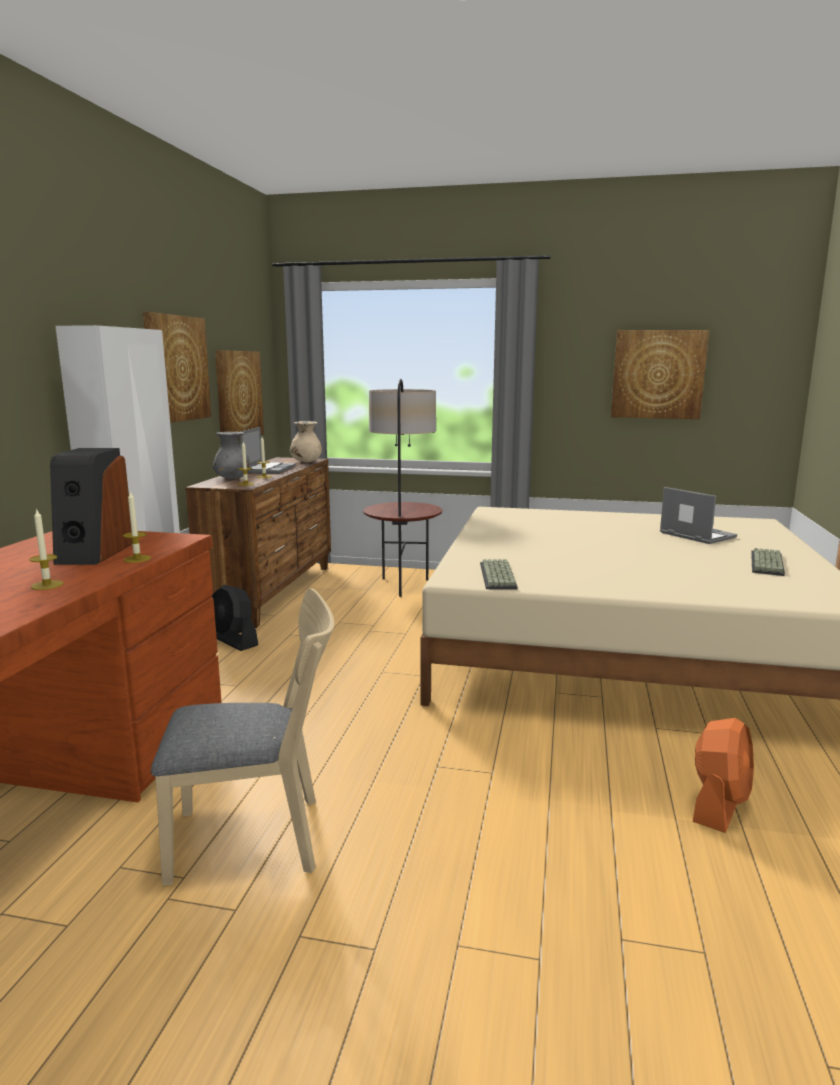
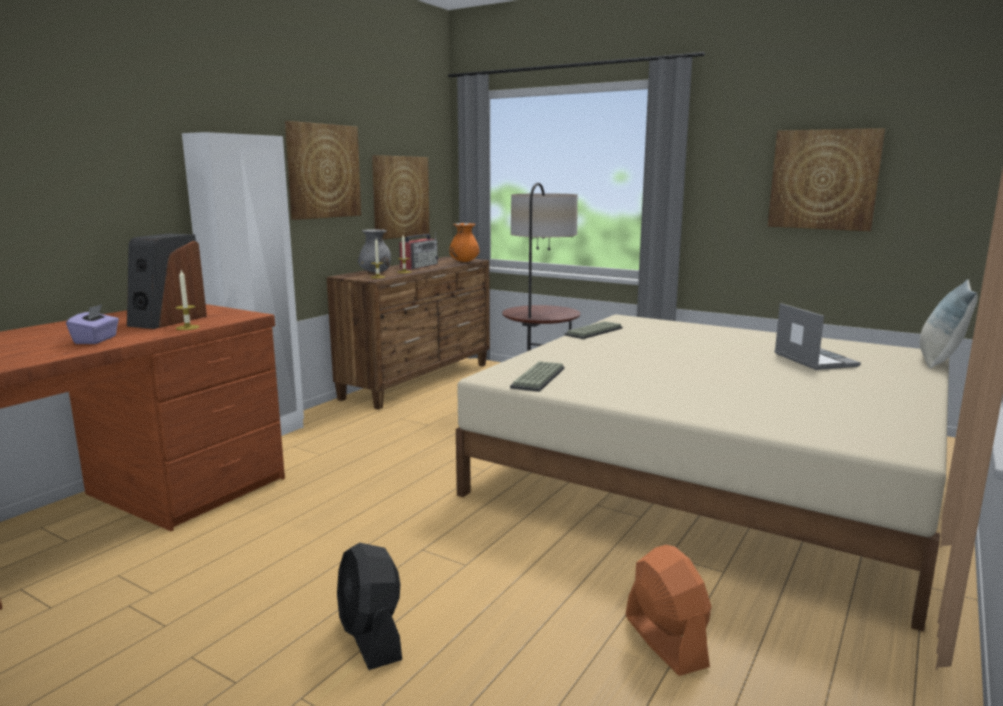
camera: 20 degrees right, 0 degrees up
candle [29,508,64,590] -> purple tissue box [66,304,119,344]
beige chair [151,588,334,886] -> none
black fan [212,585,258,651] -> black fan moved to [337,543,402,670]
laptop [240,427,296,474] -> radio [399,232,439,270]
beige vase [290,421,322,462] -> orange vase [449,223,479,262]
orange fan [693,718,754,833] -> orange fan turned 75 degrees counterclockwise [625,545,712,676]
keyboard [751,548,785,576] -> keyboard moved to [564,321,623,339]
none -> pillow [919,279,978,369]

